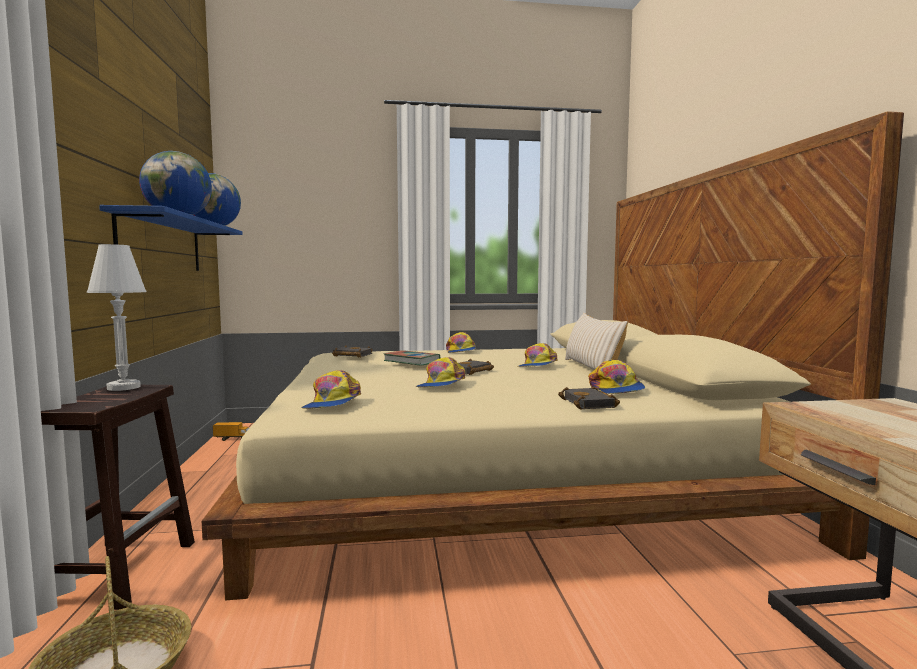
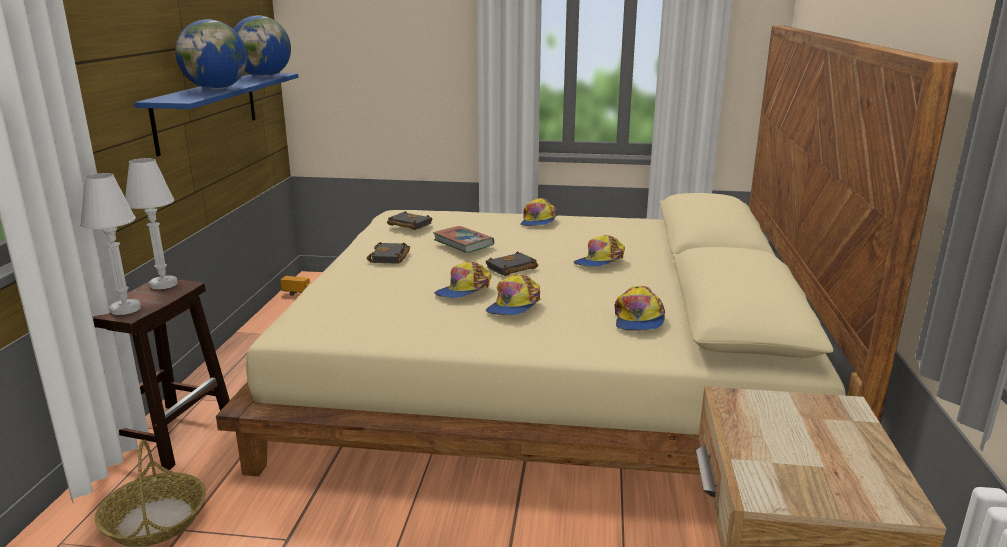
camera: 15 degrees right, 15 degrees up
cap [301,370,361,409] -> cap moved to [486,274,540,315]
black book [558,386,620,410] -> black book moved to [367,242,410,264]
beige pillow [565,313,628,370] -> none
none -> white table lamp [80,173,141,315]

